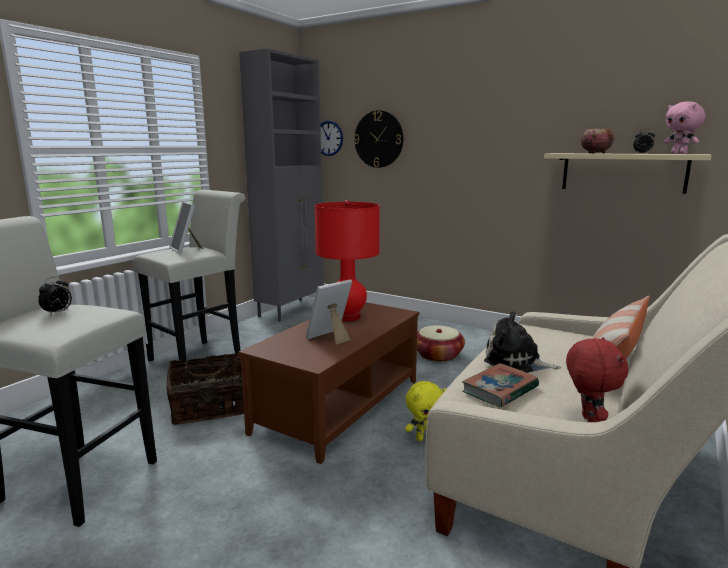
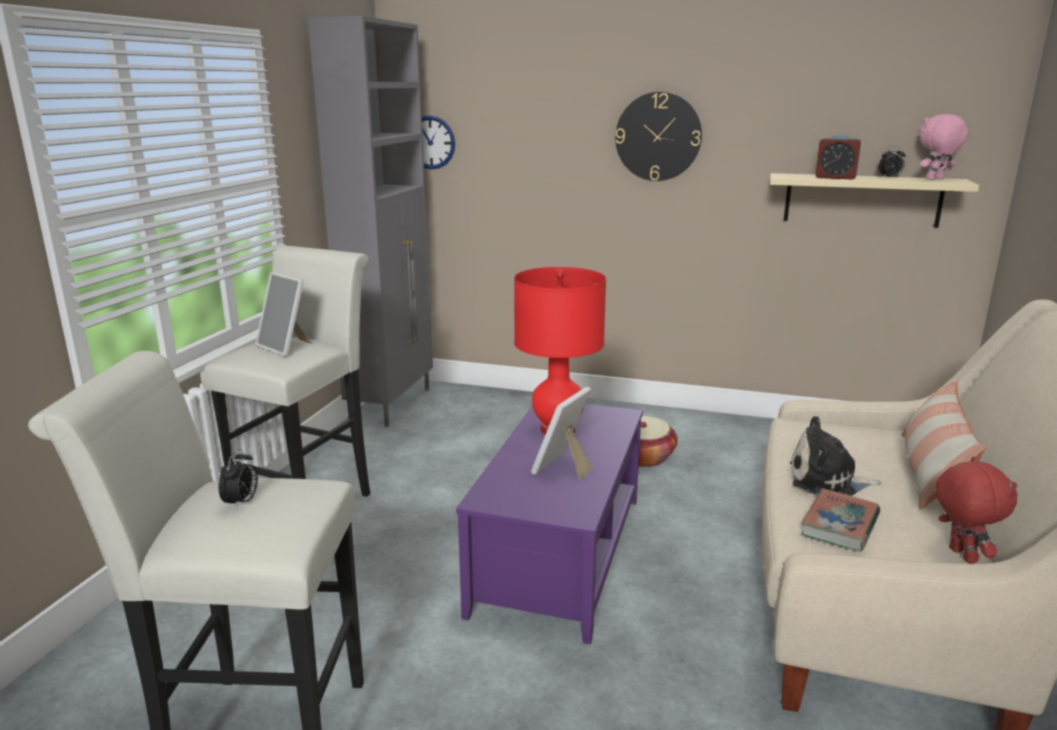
camera: 15 degrees left, 5 degrees up
basket [166,353,244,425] -> none
brown coffee table [239,302,419,464] -> purple coffee table [456,404,643,644]
wall clock [354,110,403,168] -> wall clock moved to [615,92,702,181]
yellow plush toy [405,381,446,441] -> none
bowl [581,129,614,154] -> alarm clock [815,134,861,179]
pink plush toy [664,101,705,154] -> pink plush toy turned 105 degrees clockwise [920,114,968,180]

